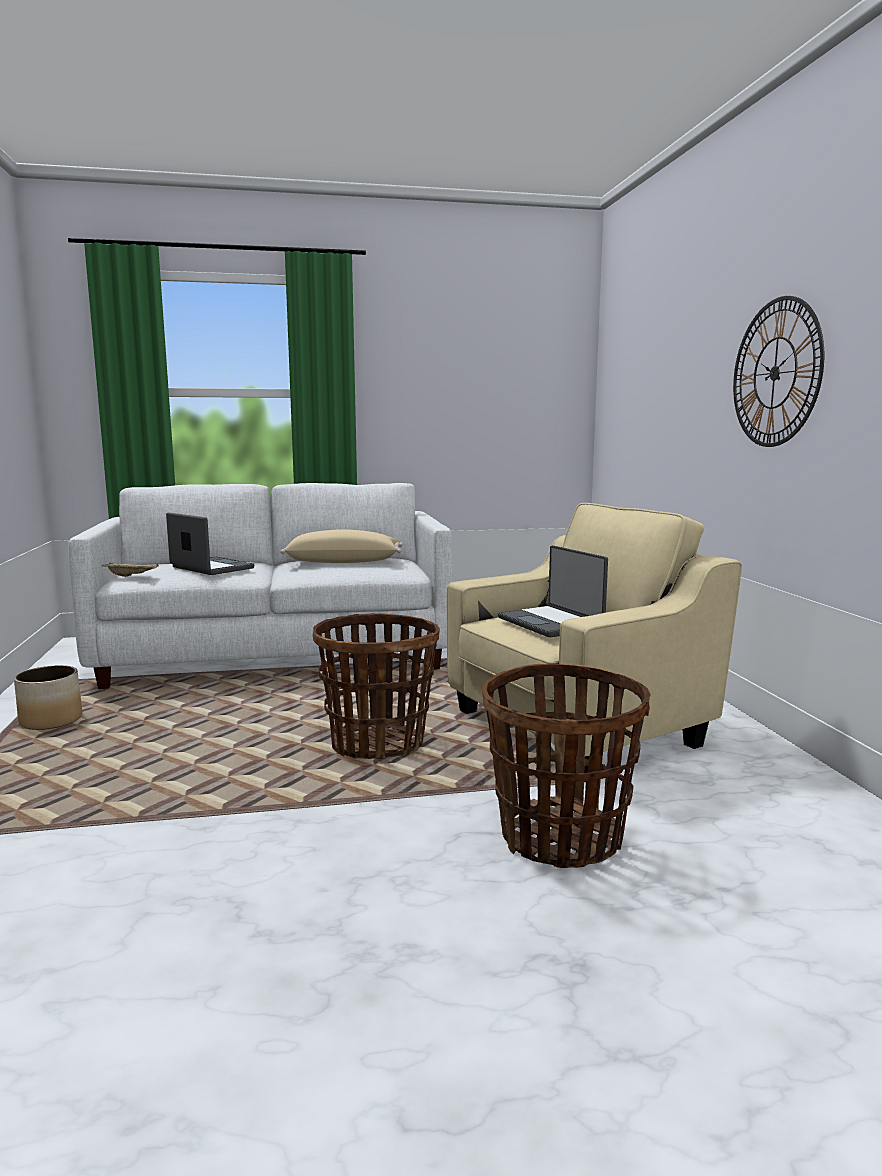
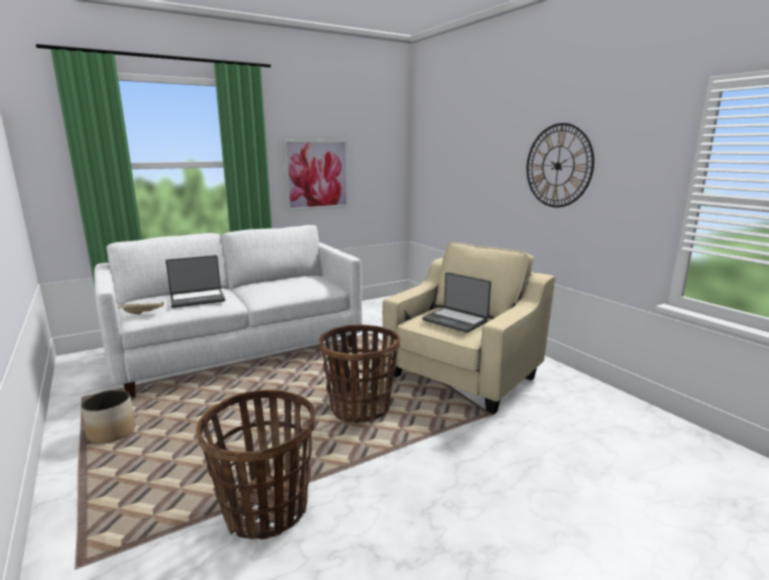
camera: 20 degrees left, 5 degrees up
laptop [166,512,255,575] -> laptop turned 135 degrees clockwise [166,255,225,308]
beige pillow [280,529,403,563] -> none
basket [482,664,650,868] -> basket moved to [196,389,315,539]
none -> picture [282,139,349,212]

